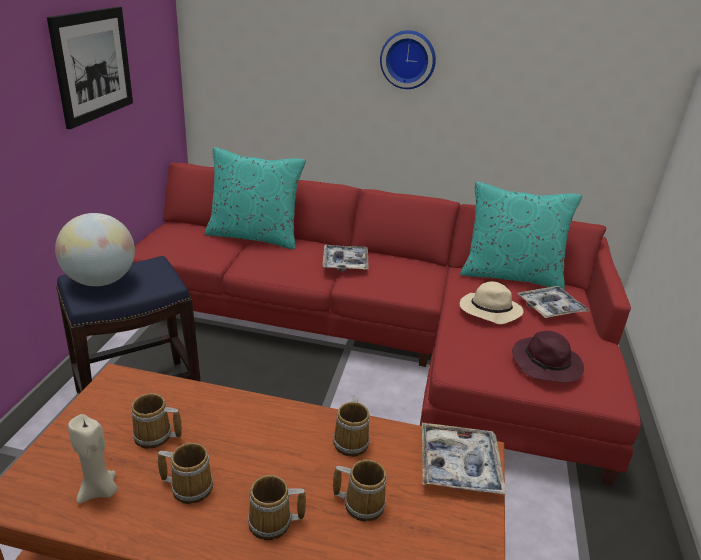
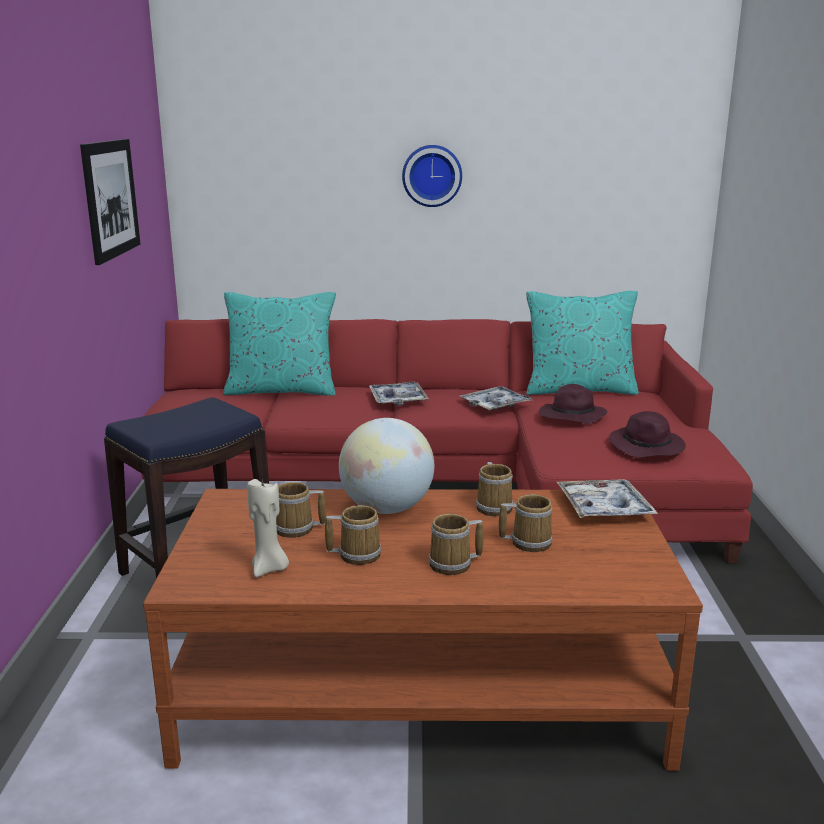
camera: 10 degrees left, 10 degrees down
globe [55,213,135,286] -> globe moved to [339,418,434,514]
beige hat [460,282,523,324] -> purple hat [539,384,607,424]
tray [517,286,589,318] -> tray moved to [460,386,533,411]

